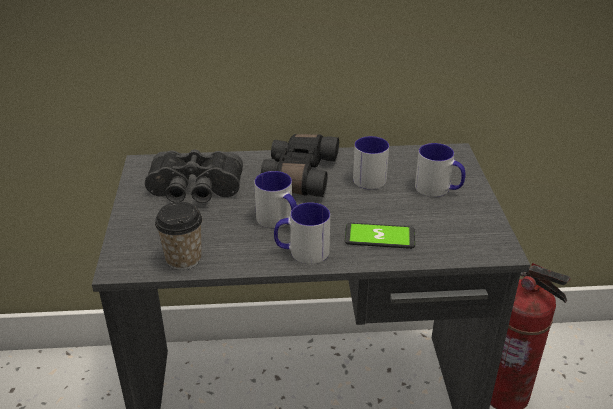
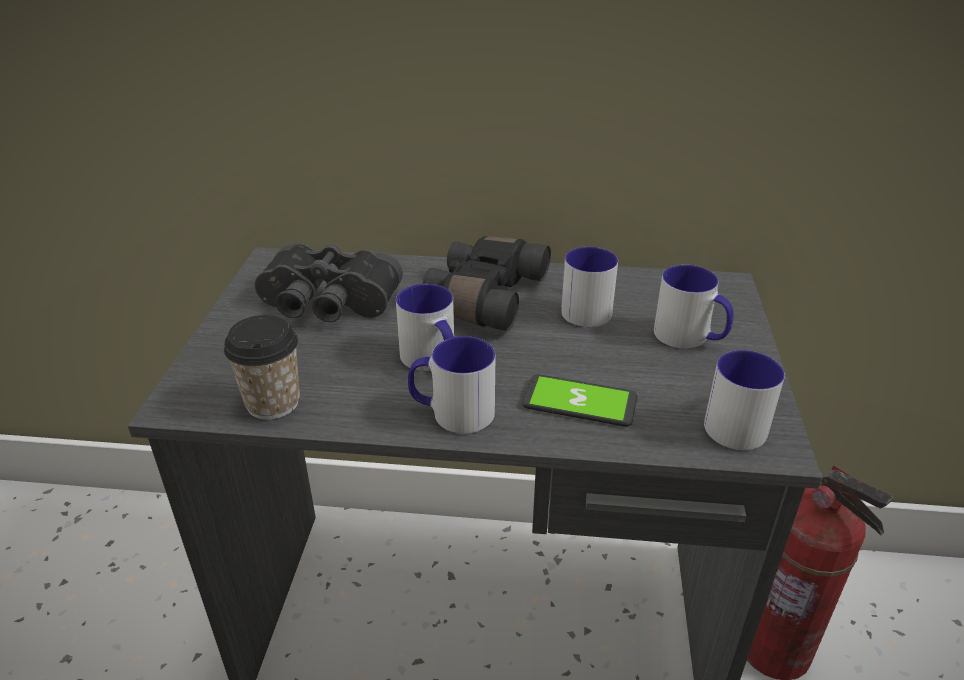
camera: 10 degrees right, 0 degrees up
none -> mug [704,350,785,450]

